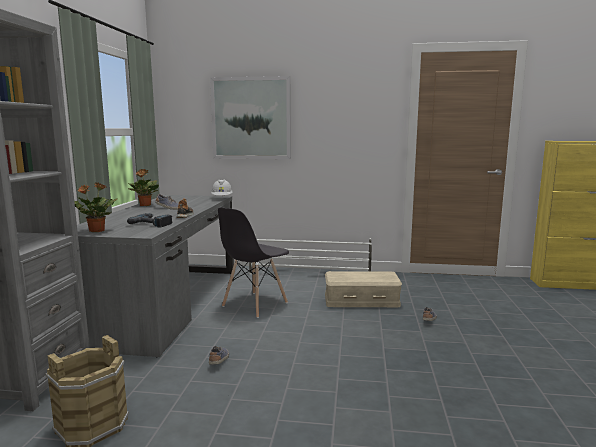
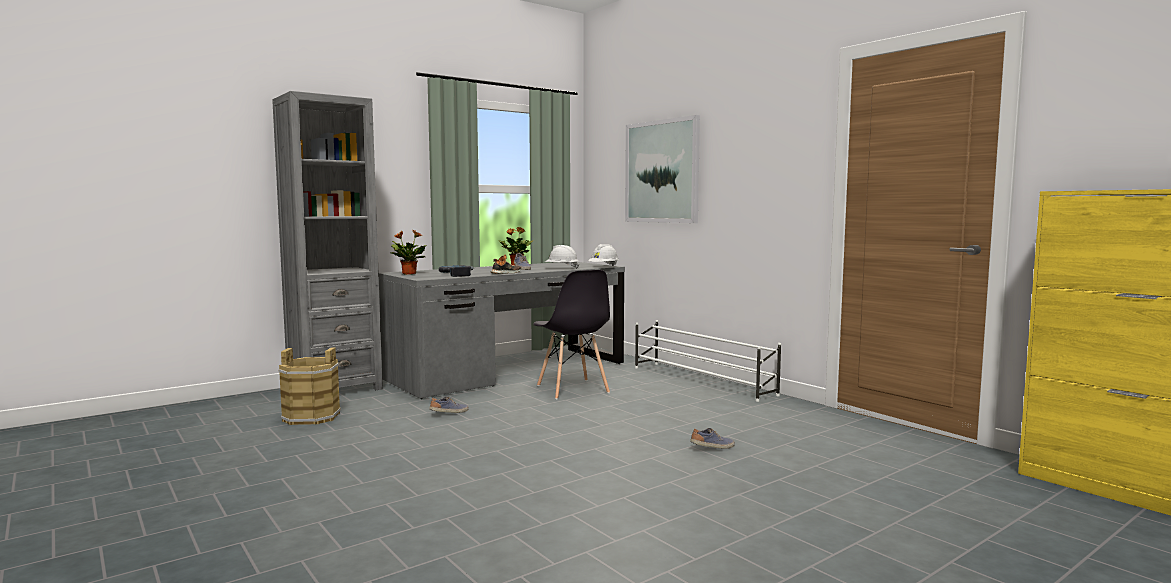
camera: 45 degrees right, 5 degrees down
grey chair [218,207,289,318] -> grey chair turned 105 degrees counterclockwise [533,270,610,400]
beige storage box [325,271,402,307] -> none
none -> white hard hat [545,245,579,269]

